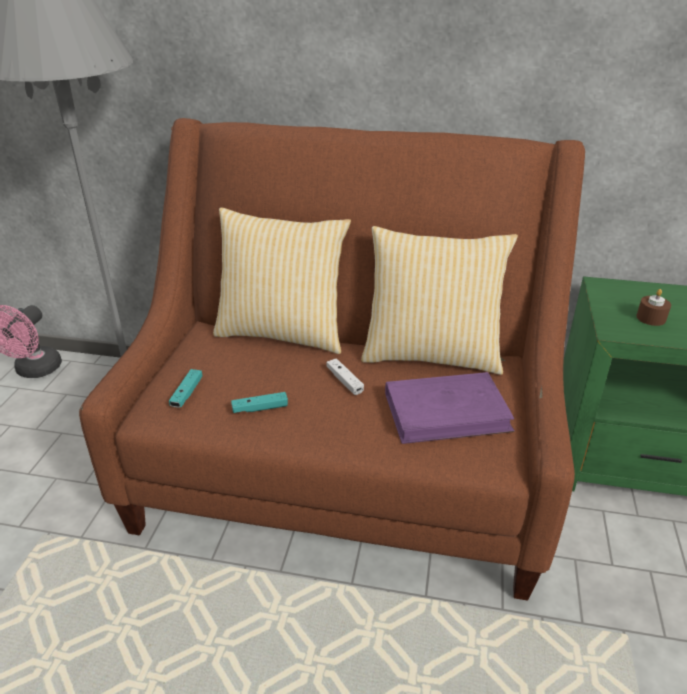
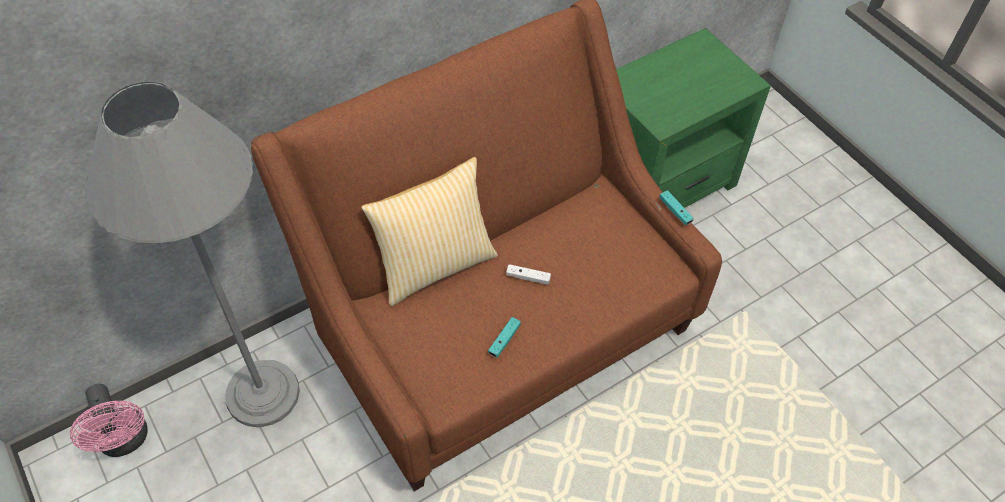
camera: 45 degrees left, 20 degrees up
turquoise game controller [169,369,202,408] -> turquoise game controller moved to [659,190,694,225]
pillow [361,226,518,375] -> none
purple book [385,372,515,444] -> none
brown candle [637,289,671,326] -> none

